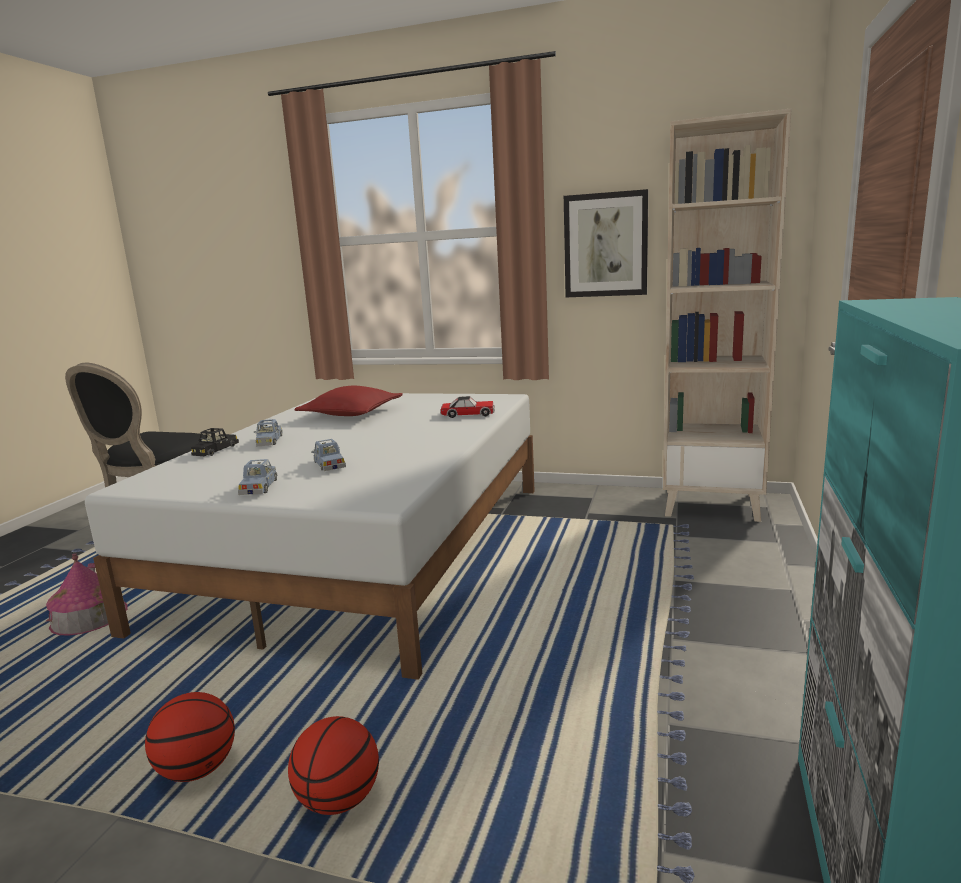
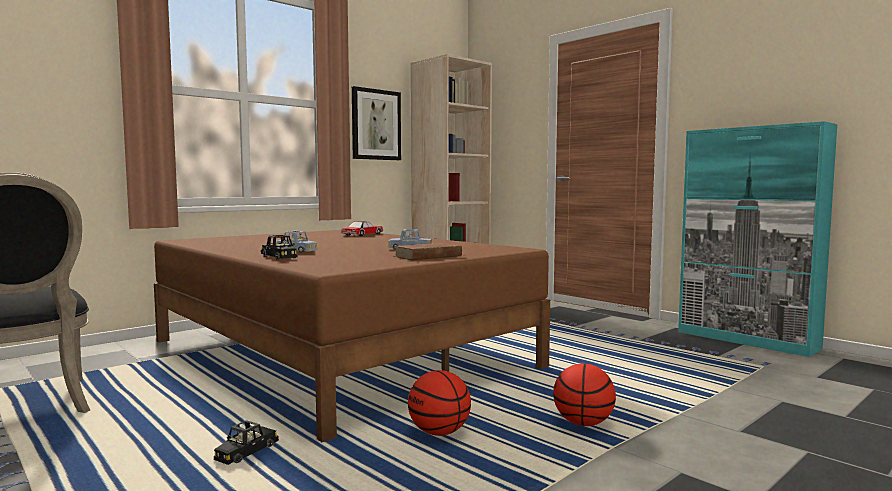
camera: 60 degrees left, 10 degrees down
toy house [46,553,127,636] -> black toy car [214,420,279,465]
white bed [85,393,535,680] -> brown bed [154,230,550,442]
blue toy car [238,459,277,495] -> brown book [394,243,462,260]
basketball [288,716,379,815] -> basketball moved to [408,370,471,436]
red pillow [295,386,402,416] -> none

